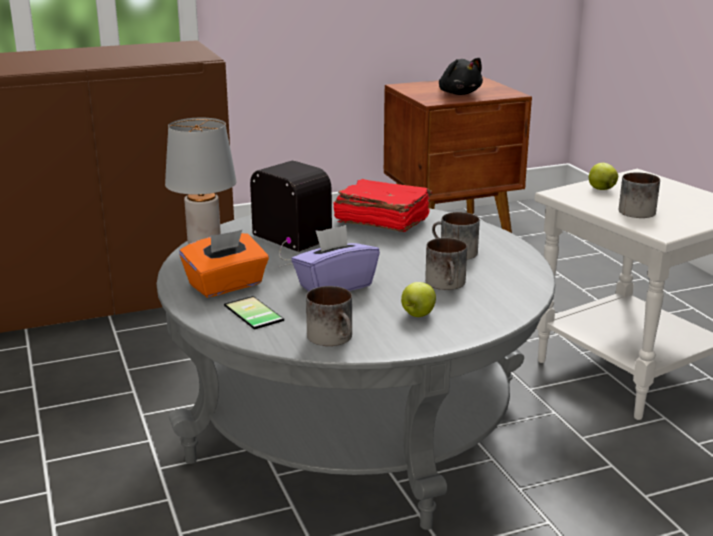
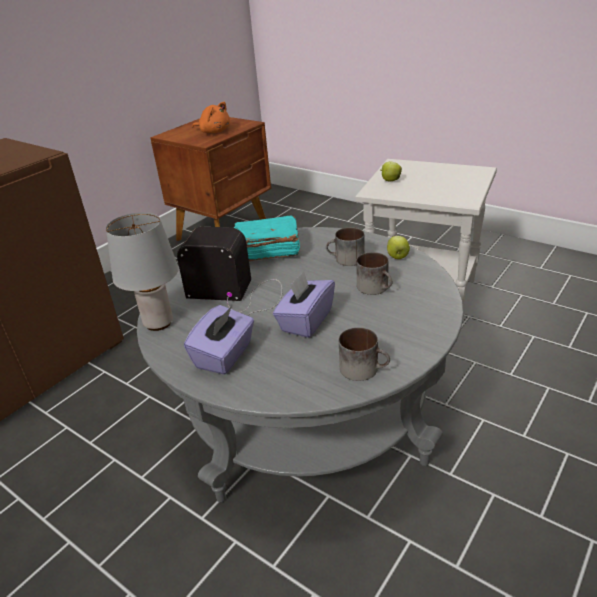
camera: 30 degrees left, 10 degrees up
orange tissue box [179,230,269,298] -> purple tissue box [184,305,254,375]
phone [224,296,284,330] -> none
red book [333,179,432,232] -> turquoise book [234,216,300,261]
apple [401,282,436,317] -> apple moved to [387,236,410,259]
black plush toy [439,58,483,95] -> orange plush toy [192,101,230,133]
mug [619,172,660,218] -> none

